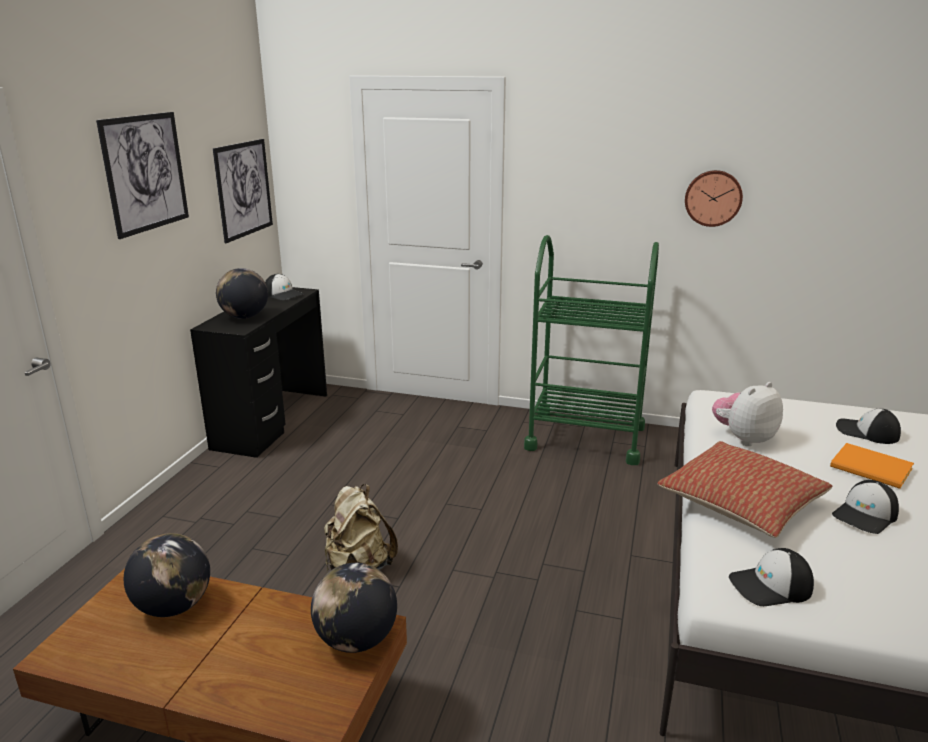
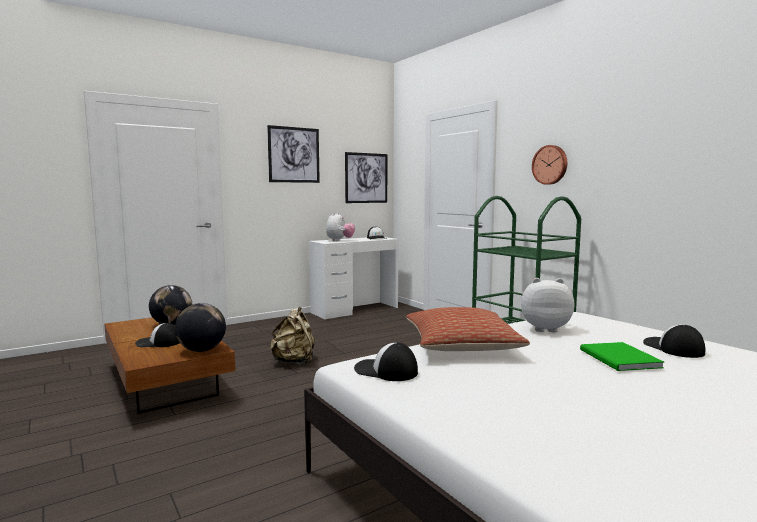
camera: 40 degrees right, 15 degrees down
black desk [190,287,327,458] -> white desk [309,237,398,319]
globe [216,268,268,319] -> plush toy [326,213,355,241]
wall clock [685,170,743,227] -> wall clock moved to [532,145,567,185]
orange book [830,443,914,489] -> green book [580,342,664,371]
cap [832,480,899,534] -> cap moved to [135,323,180,347]

